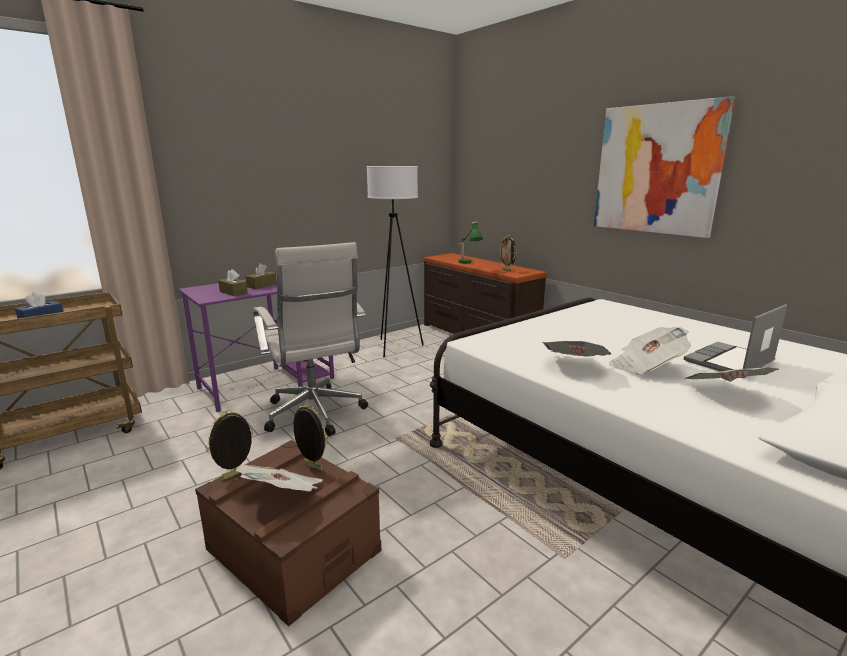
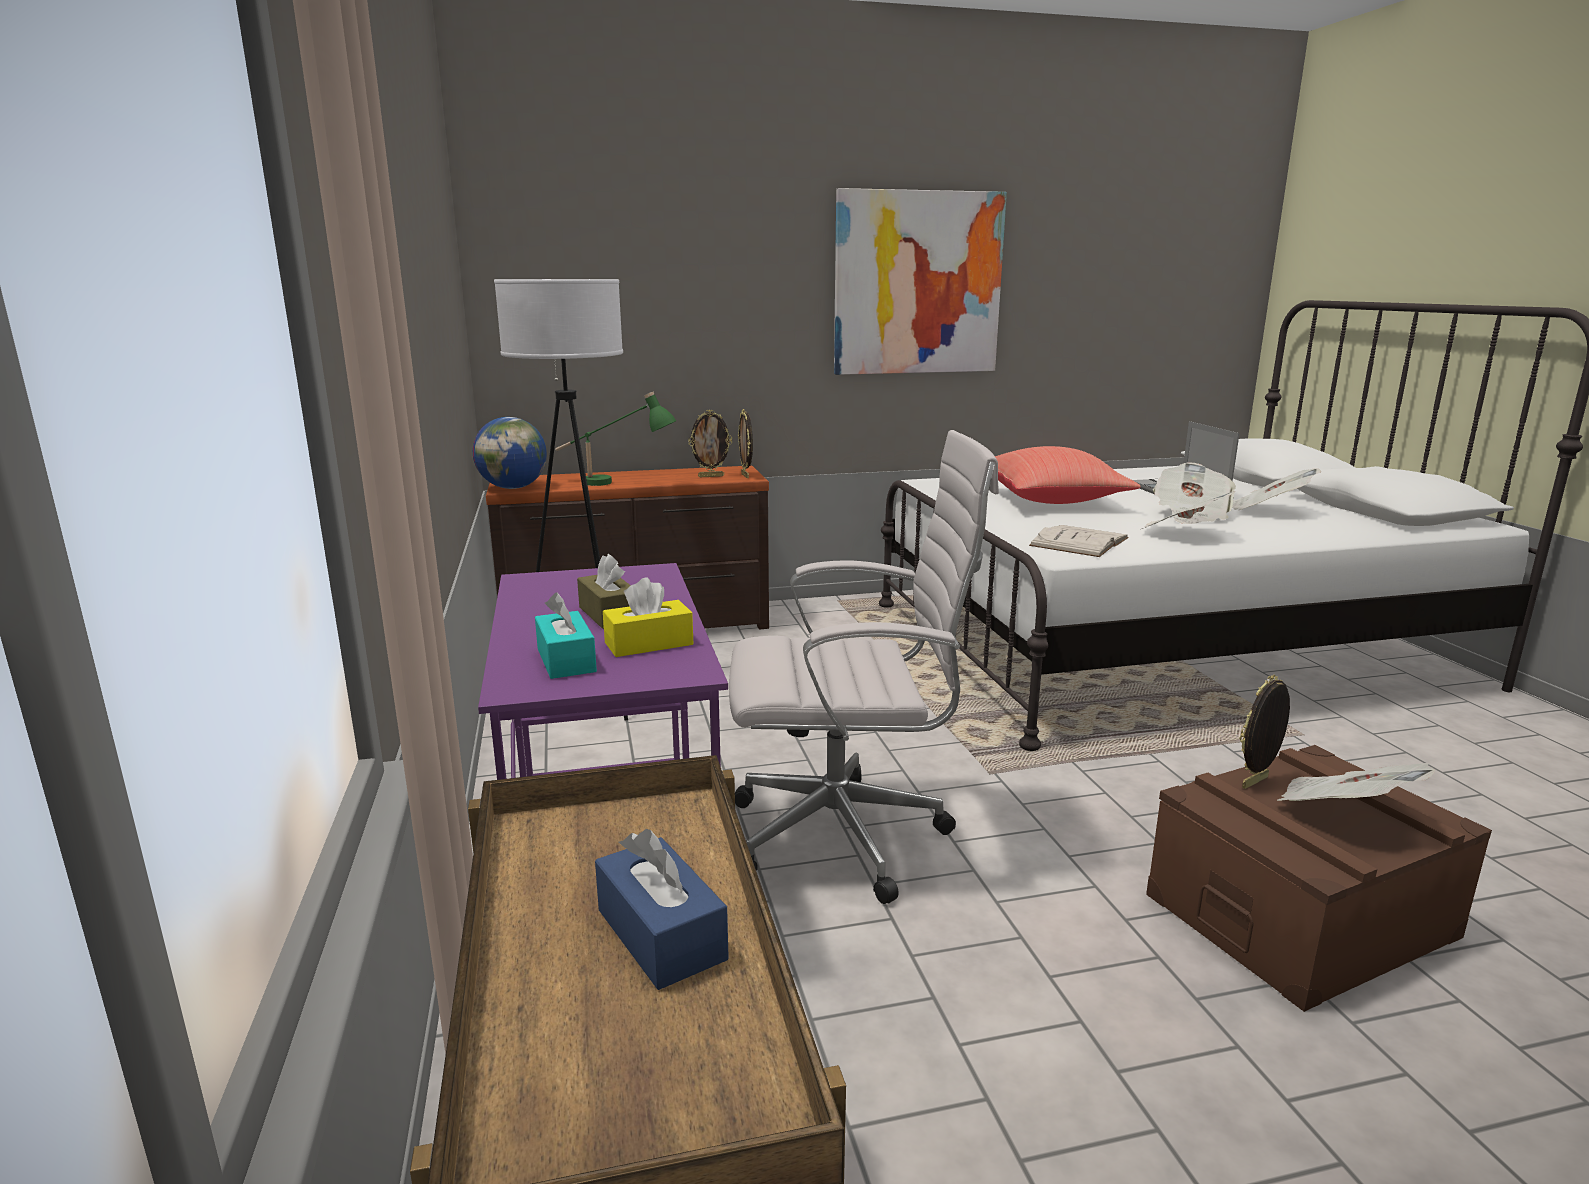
camera: 65 degrees left, 0 degrees up
picture frame [206,410,253,480] -> picture frame moved to [738,409,753,478]
brown tissue box [218,269,248,296] -> yellow tissue box [603,577,693,657]
none -> globe [473,417,547,489]
none -> turquoise tissue box [535,592,597,679]
none -> red pillow [995,446,1141,504]
none -> white book [1029,525,1129,557]

